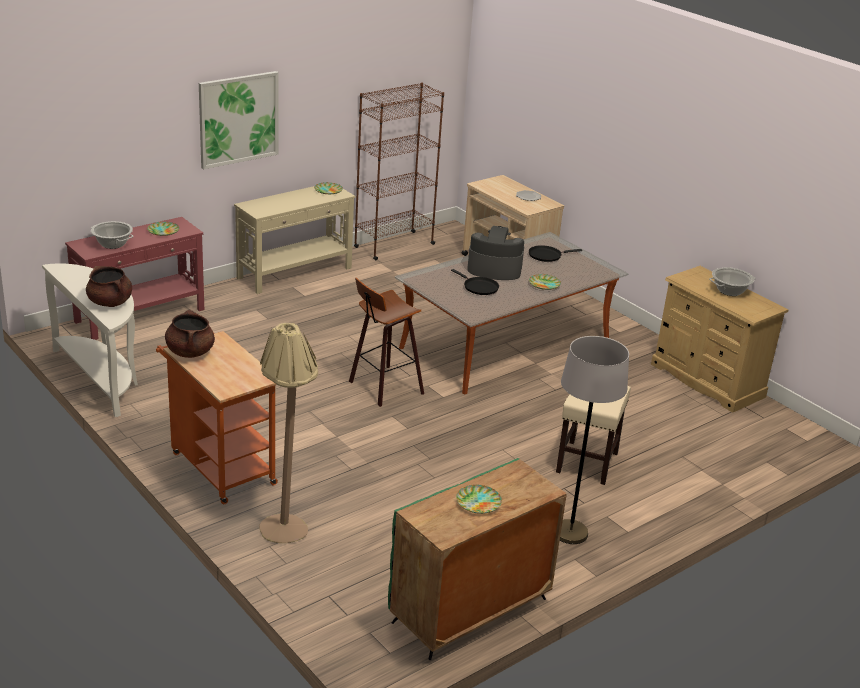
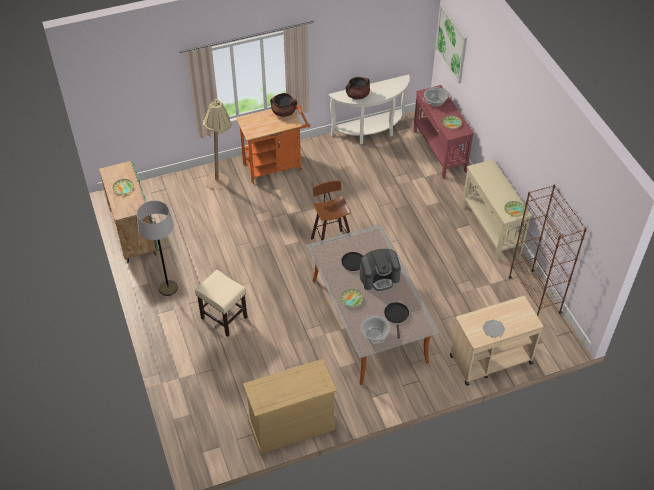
camera: 110 degrees right, 20 degrees up
picture [199,71,279,169] -> picture moved to [435,5,467,84]
coffee machine [467,226,524,280] -> coffee machine turned 45 degrees clockwise [360,249,401,291]
cooking pot [709,267,756,296] -> cooking pot moved to [360,315,390,344]

